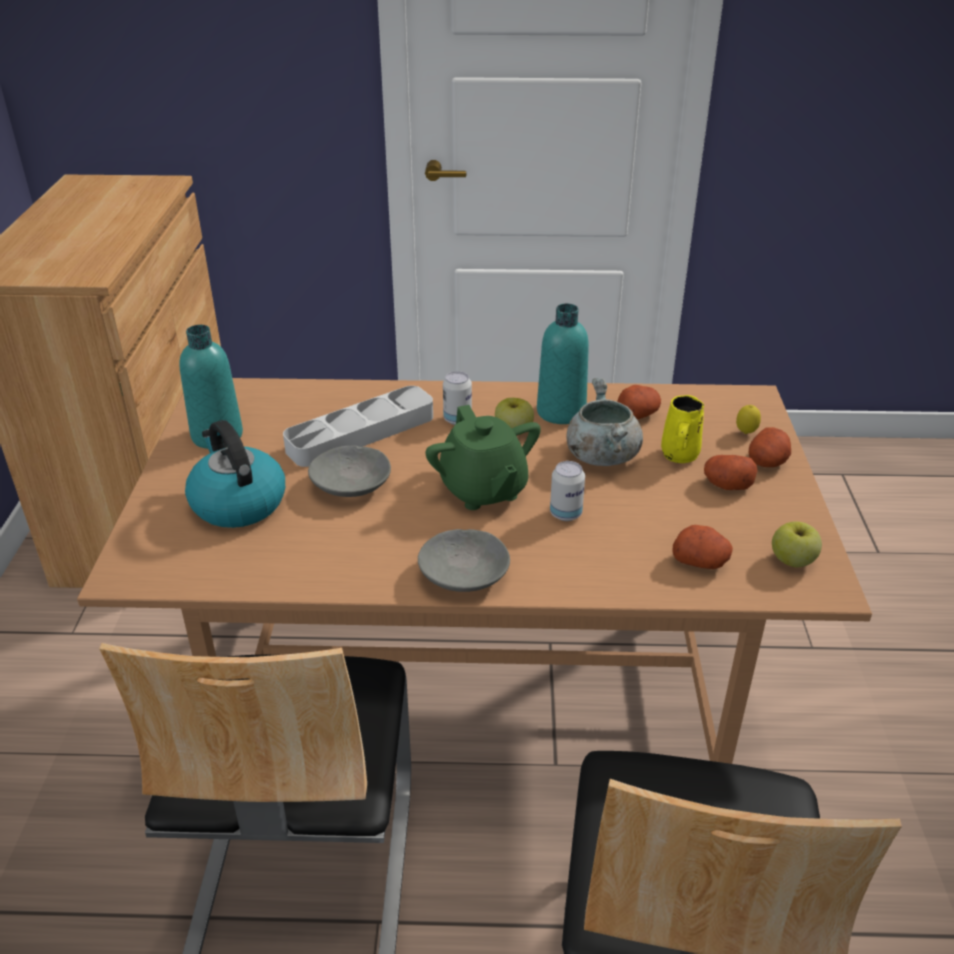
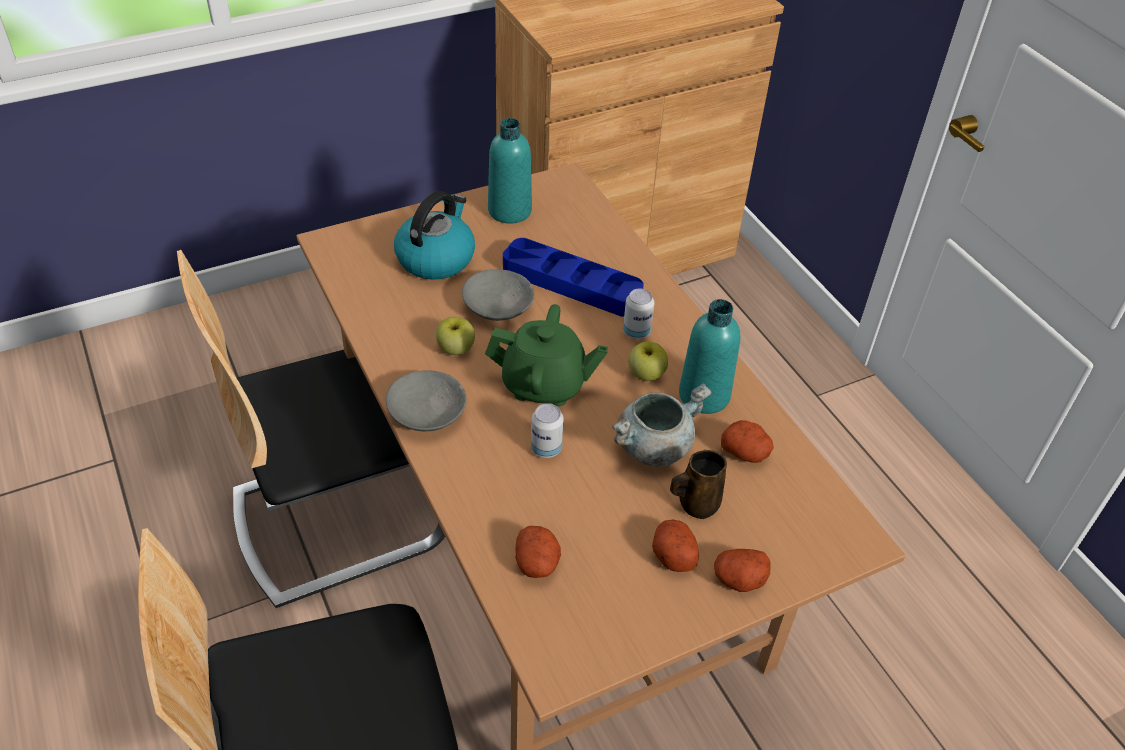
camera: 60 degrees right, 10 degrees up
grey tray [283,386,433,467] -> blue tray [503,238,644,317]
green teapot [425,405,541,510] -> green teapot turned 120 degrees counterclockwise [485,304,608,406]
yellow mug [661,395,704,463] -> brown mug [670,450,727,519]
lemon [736,405,761,434] -> none
apple [772,522,822,567] -> apple moved to [436,317,475,355]

